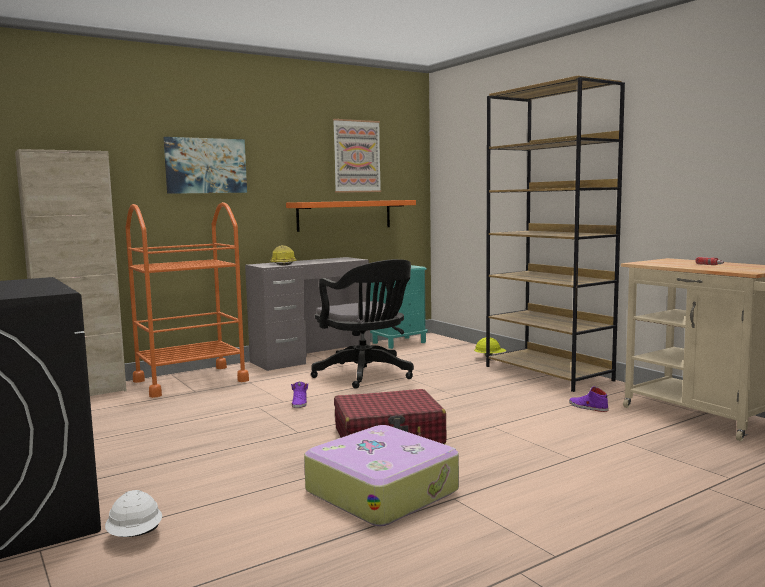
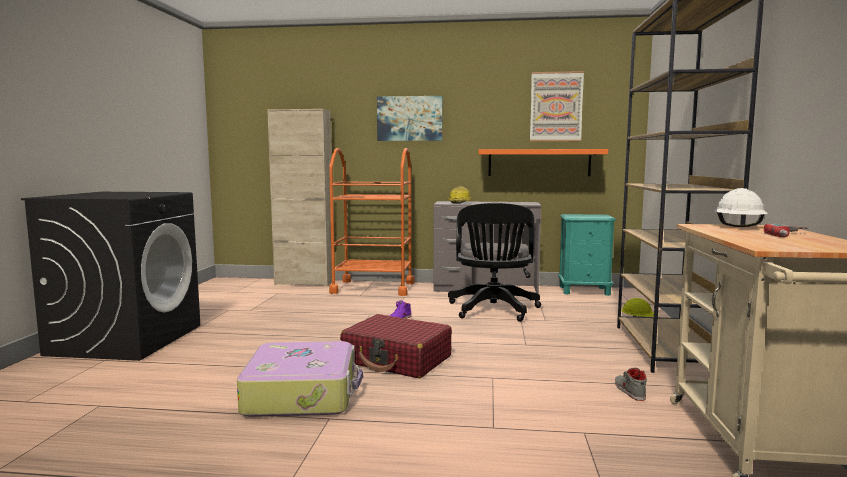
camera: 40 degrees right, 0 degrees up
white hard hat [105,490,162,537] -> white hard hat moved to [714,188,768,227]
purple shoe [569,386,608,412] -> grey shoe [615,367,647,401]

